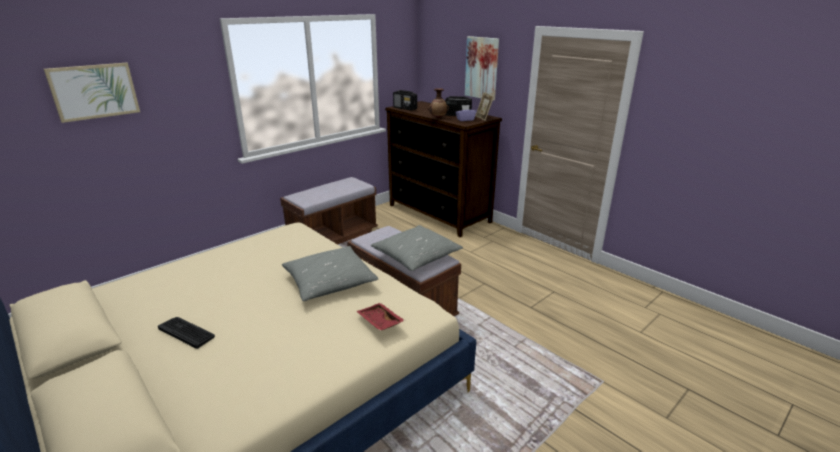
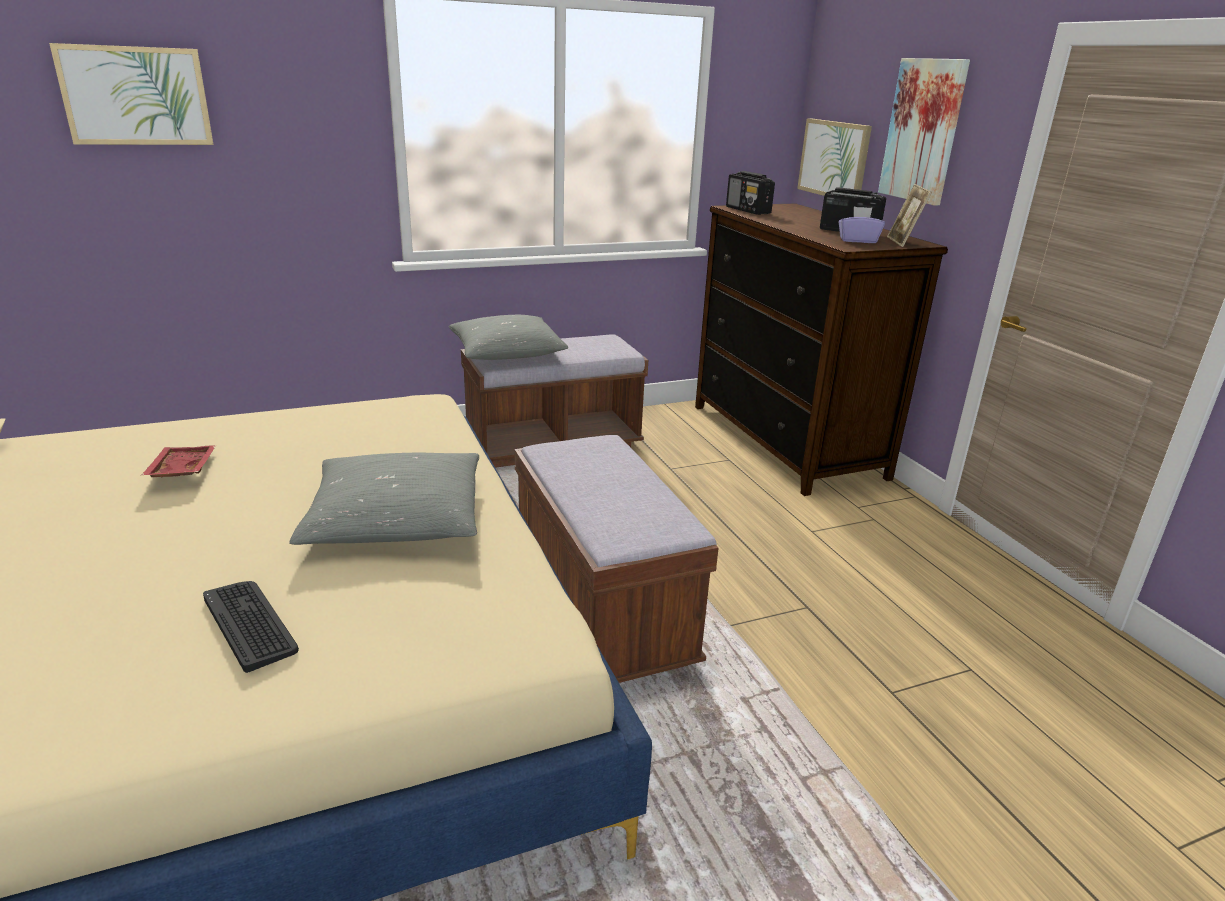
camera: 20 degrees right, 0 degrees up
keyboard [158,317,215,349] -> keyboard moved to [203,581,299,673]
red tray [357,303,405,331] -> red tray moved to [141,445,217,478]
grey pillow [371,225,463,271] -> grey pillow moved to [449,315,568,360]
vase [428,88,449,118] -> none
none -> picture [797,118,872,196]

